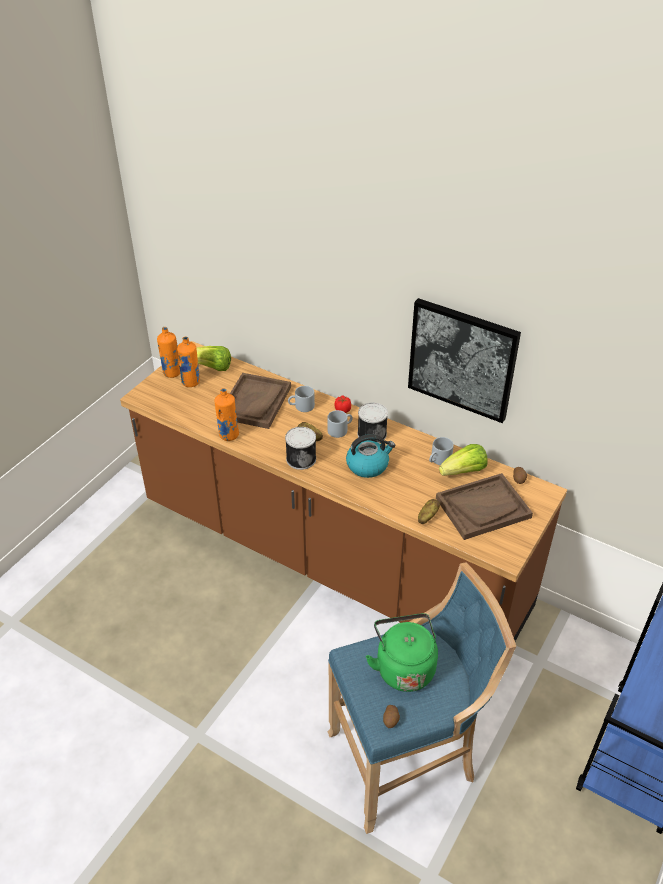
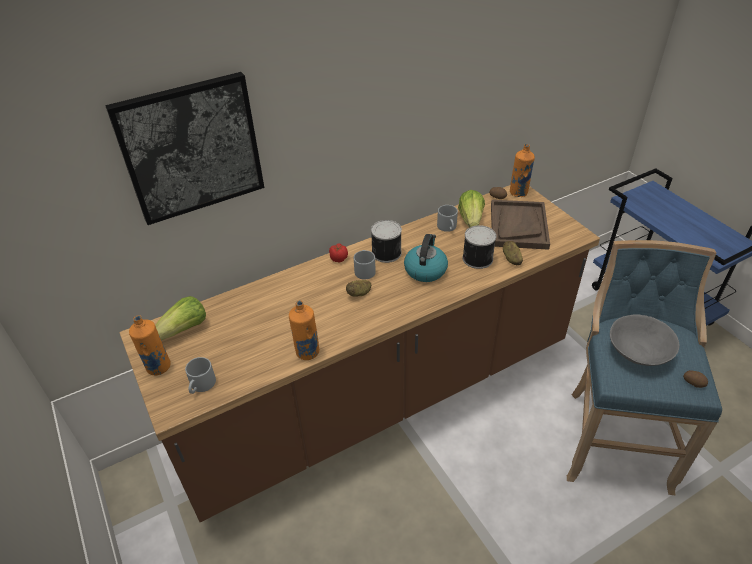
camera: 60 degrees left, 0 degrees up
orange bottle [177,336,200,387] -> orange bottle moved to [510,144,535,197]
brown tray [230,373,291,429] -> none
can [285,427,316,470] -> can moved to [463,225,496,269]
grey mug [288,386,315,412] -> grey mug moved to [185,357,216,394]
green kettle [366,613,438,692] -> grey bowl [610,314,679,366]
picture [408,298,521,423] -> picture moved to [105,72,264,225]

